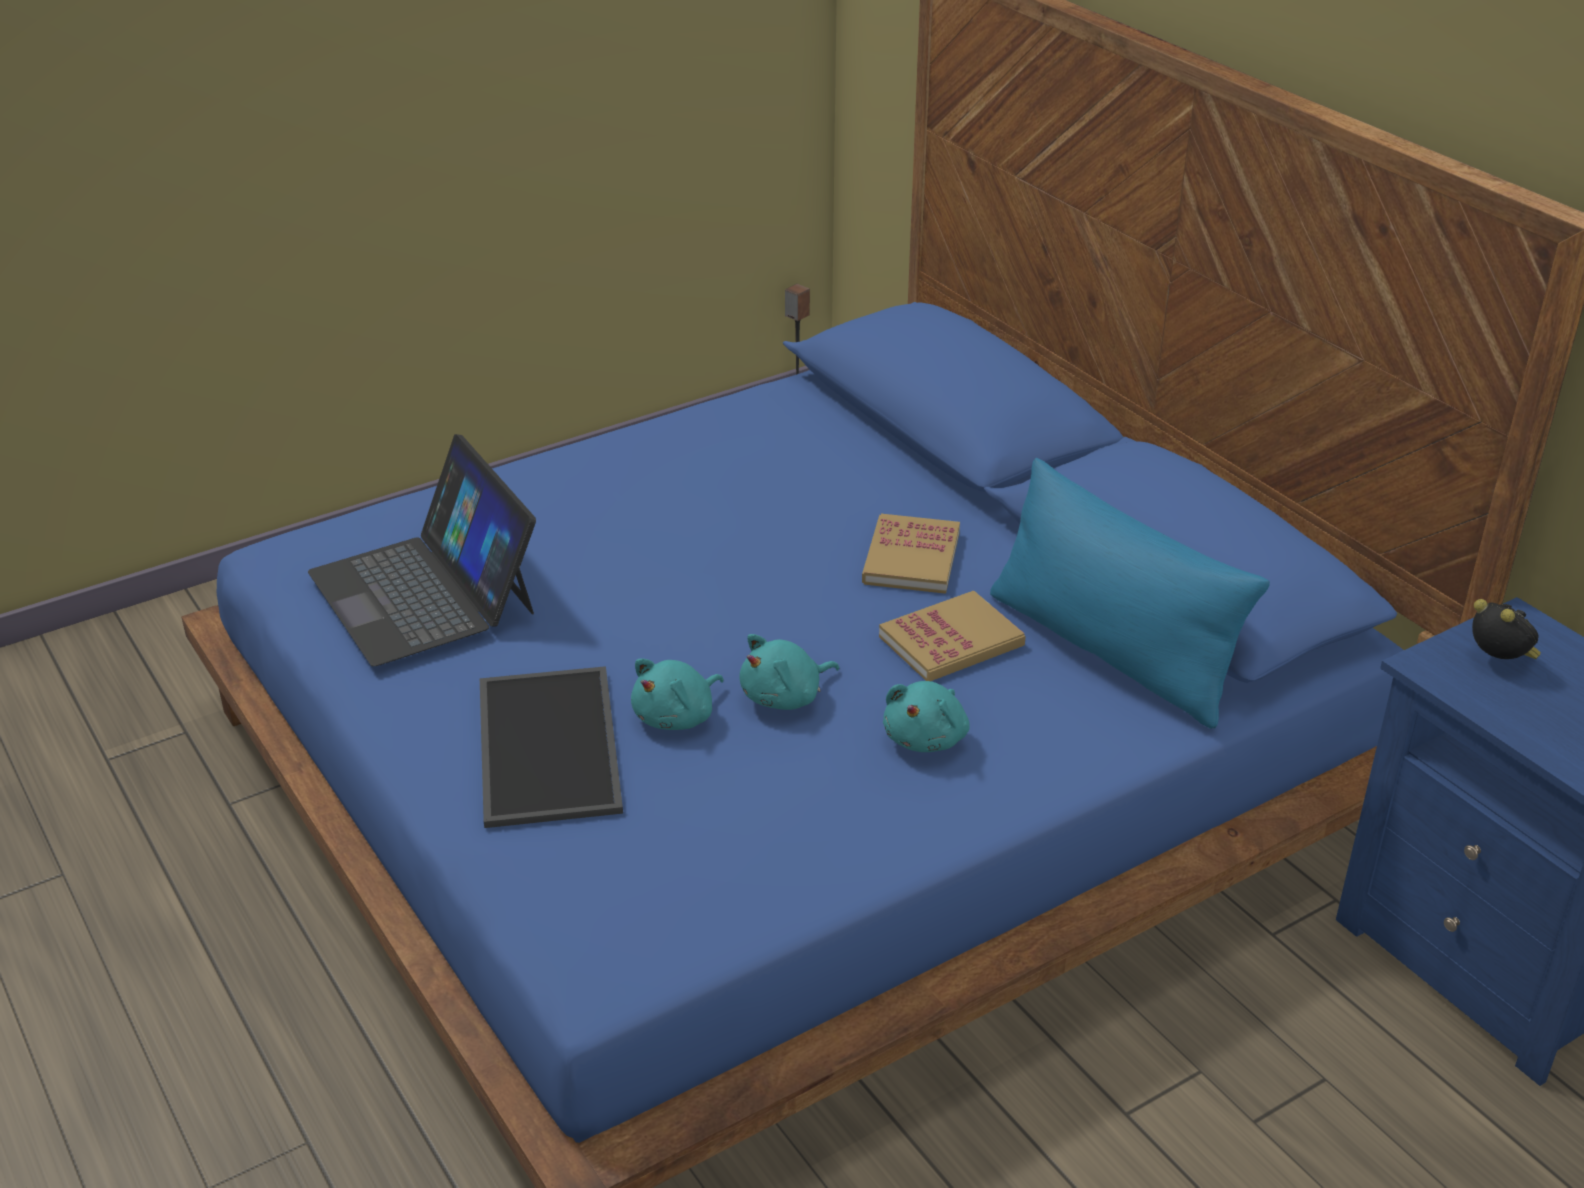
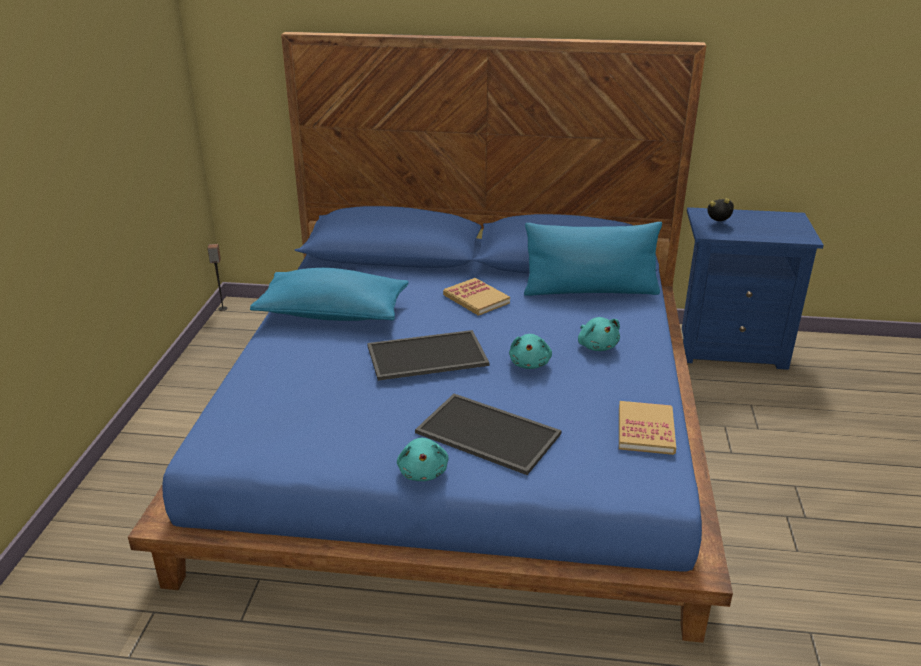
camera: 50 degrees left, 5 degrees down
laptop [308,434,536,666] -> none
turquoise plush toy [631,658,724,730] -> turquoise plush toy moved to [397,438,449,481]
book [879,591,1026,681] -> book moved to [619,401,676,455]
none -> blue pillow [250,268,409,321]
none -> tray [367,330,490,381]

